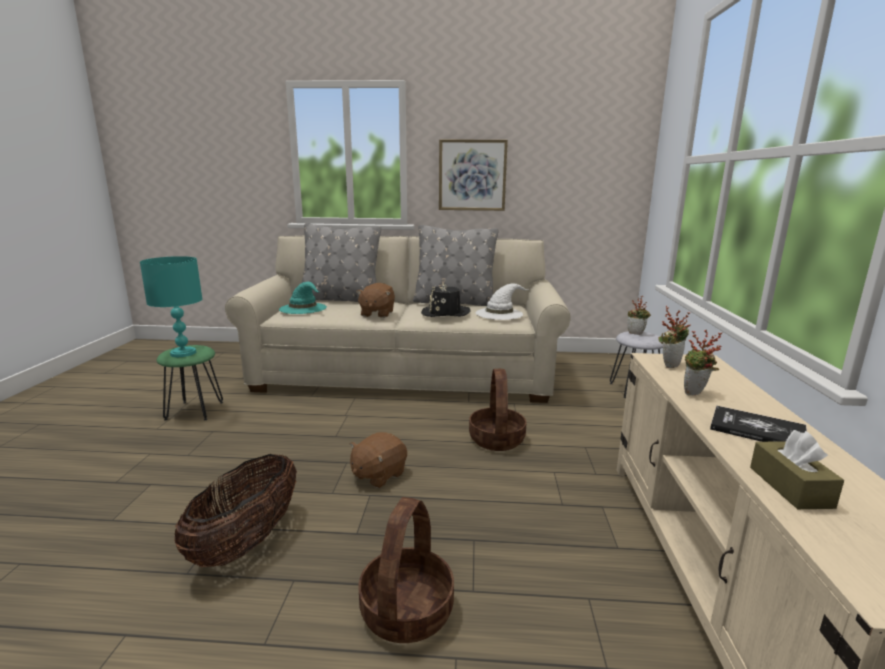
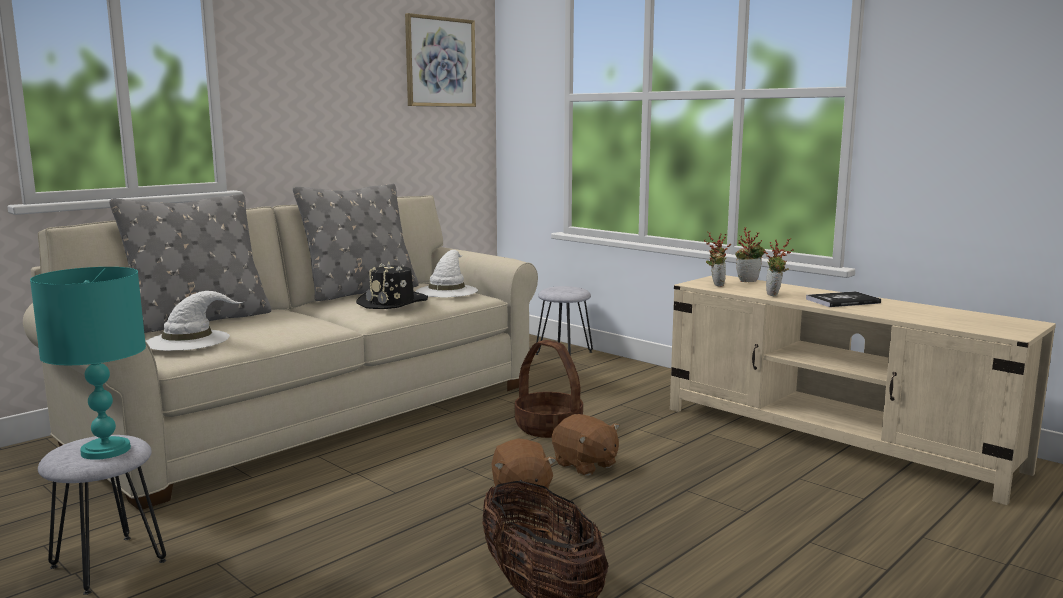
camera: 50 degrees left, 5 degrees down
green stool [157,345,223,421] -> grey stool [38,435,166,595]
turquoise hat [279,282,327,314] -> white hat [146,291,245,351]
brown plush toy [356,283,395,318] -> brown plush toy moved to [552,414,620,476]
basket [358,497,454,643] -> none
picture [439,140,508,211] -> picture moved to [405,13,476,107]
potted plant [627,295,651,335] -> potted plant moved to [735,228,766,282]
brown tissue box [750,430,844,509] -> none

